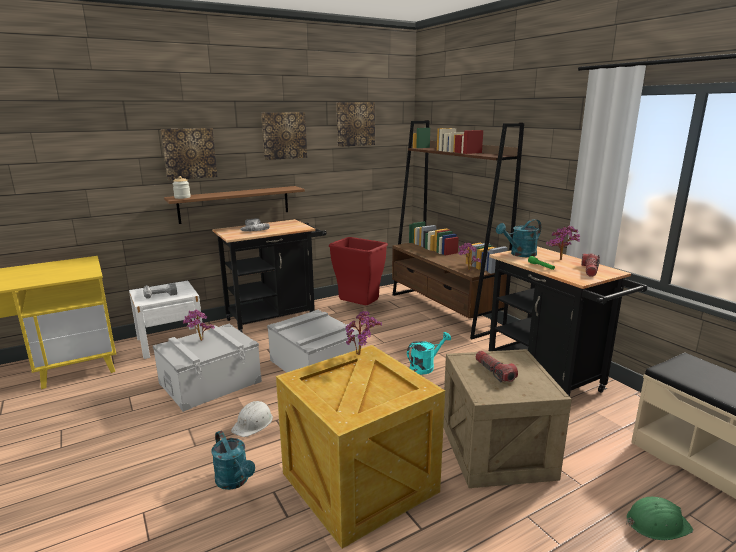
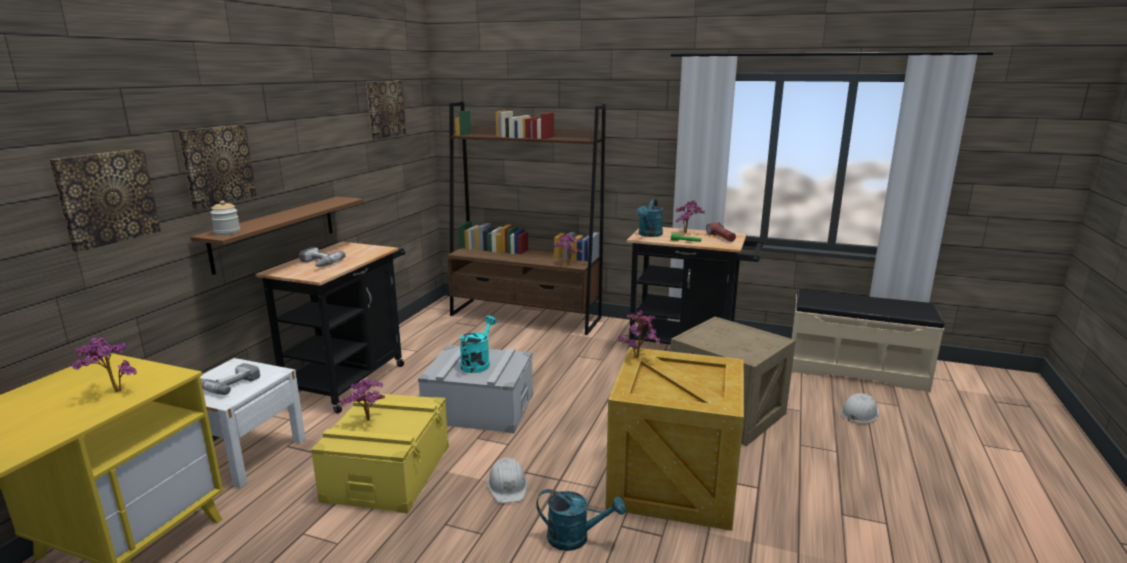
camera: 40 degrees left, 0 degrees up
grey storage box [153,324,262,412] -> yellow storage box [311,392,449,513]
picture [261,112,307,160] -> picture moved to [49,149,161,252]
red trash can [329,237,388,305] -> none
turquoise watering can [407,332,451,375] -> turquoise watering can moved to [460,316,496,373]
flashlight [475,351,518,382] -> none
green hard hat [626,497,693,540] -> white hard hat [841,393,880,423]
none -> potted plant [71,338,137,392]

